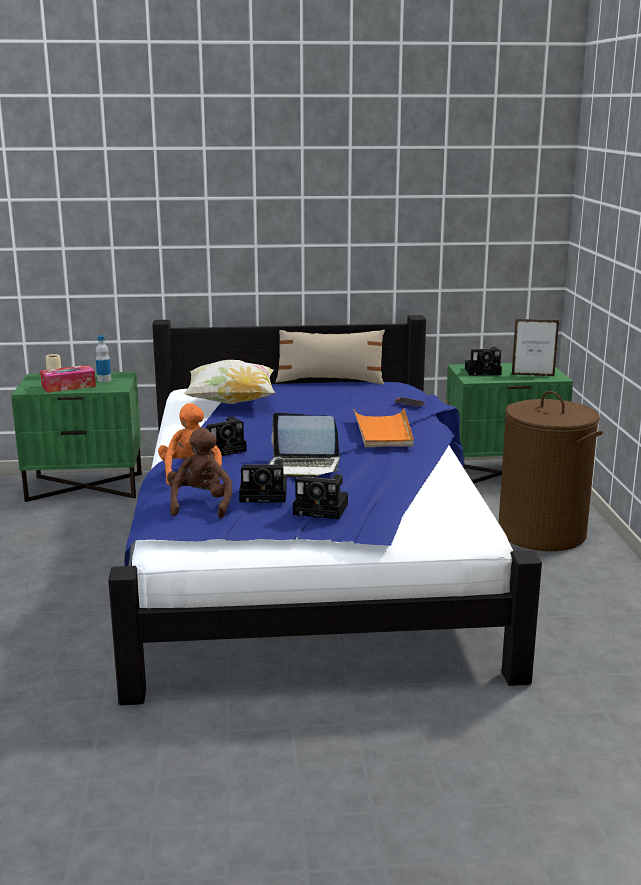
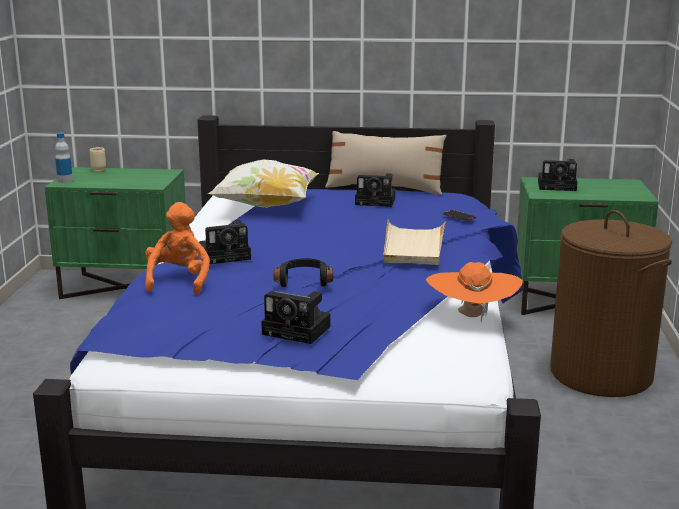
camera: 10 degrees right, 0 degrees up
tissue box [40,365,96,393] -> none
bottle [96,335,111,382] -> bottle moved to [55,132,73,183]
brown plush toy [167,427,232,518] -> none
camera [239,460,287,503] -> camera moved to [355,173,396,207]
laptop [269,412,340,478] -> black headphones [274,258,333,287]
orange tray [353,408,414,447] -> beige tray [383,219,445,265]
picture frame [512,319,559,376] -> none
none -> orange hat [426,262,523,322]

